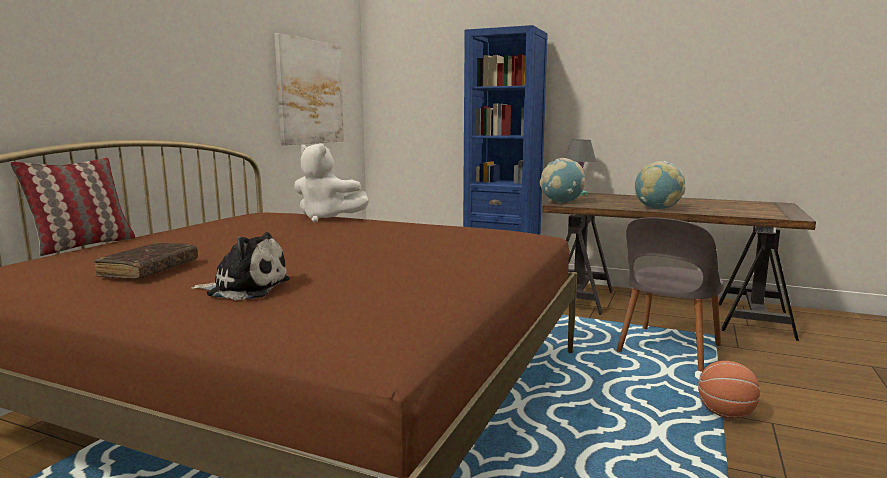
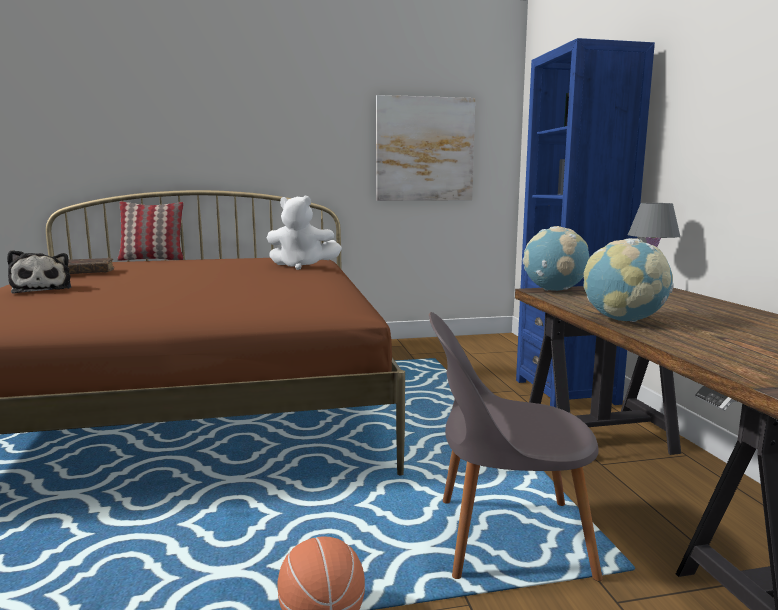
camera: 55 degrees right, 0 degrees up
white plush toy [294,143,369,222] -> white plush toy turned 75 degrees counterclockwise [267,196,342,270]

